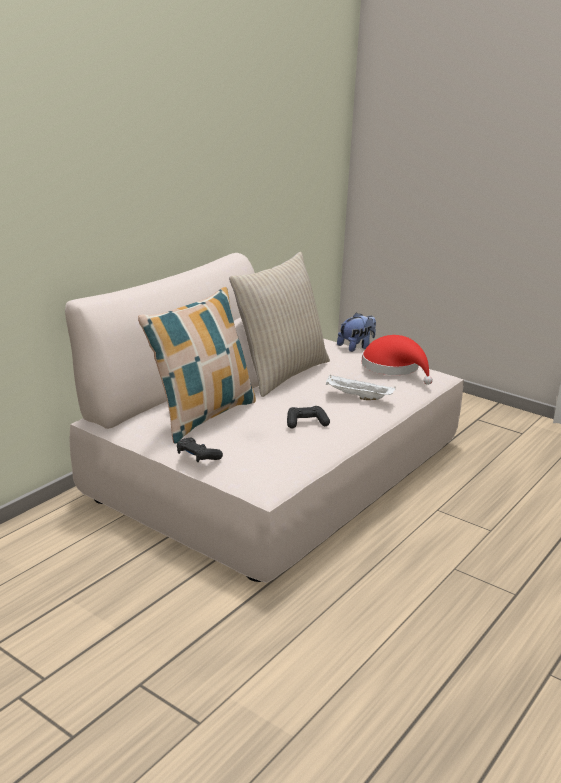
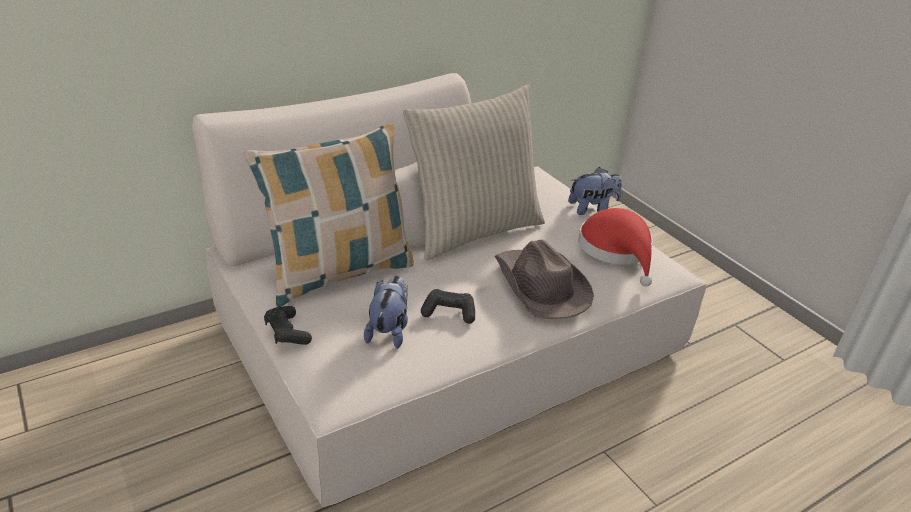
camera: 20 degrees right, 10 degrees up
white tray [326,375,396,400] -> brown hat [495,239,594,319]
none -> plush toy [364,276,408,349]

